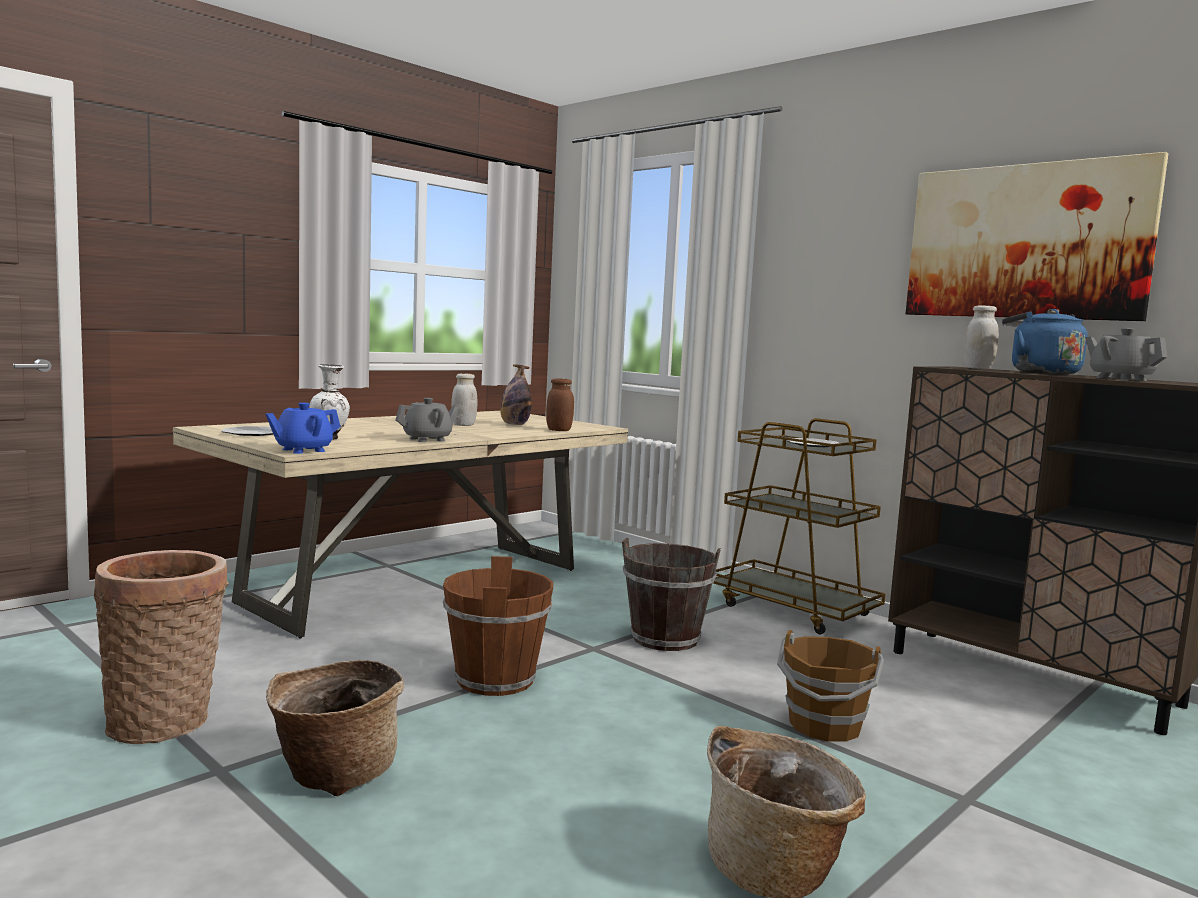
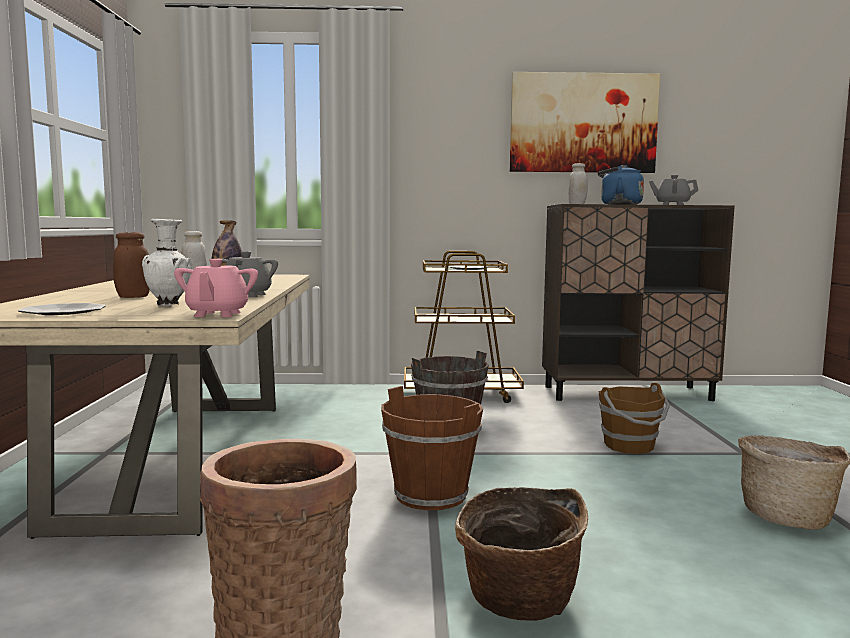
camera: 45 degrees left, 0 degrees up
blue teapot [266,403,340,454] -> pink teapot [174,259,258,317]
brown jar [546,379,574,431] -> brown jar moved to [113,232,150,298]

